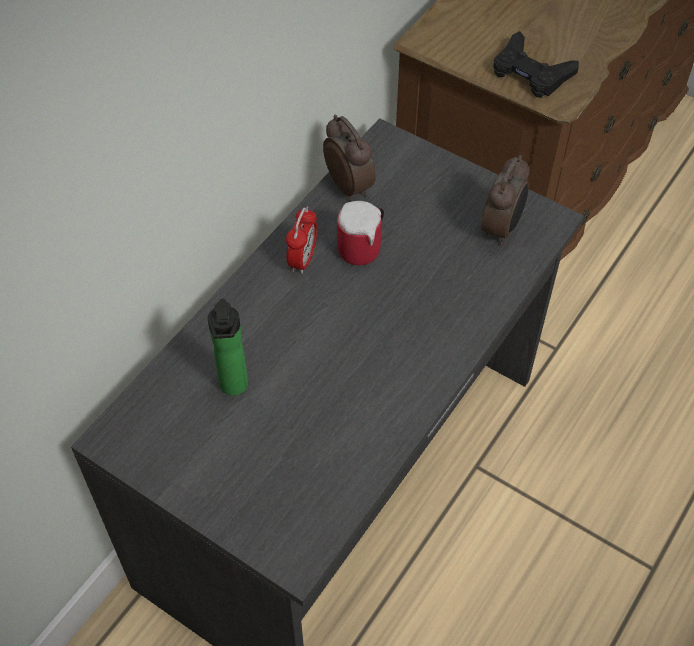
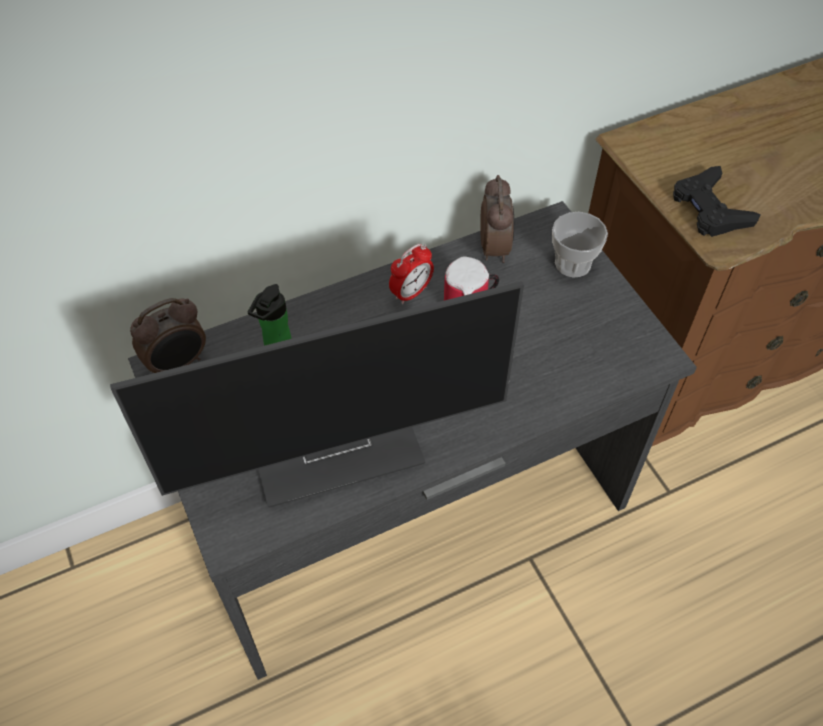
camera: 30 degrees right, 0 degrees up
alarm clock [481,155,529,245] -> alarm clock moved to [130,298,206,373]
none -> monitor [110,281,524,508]
none -> cup [552,212,608,278]

